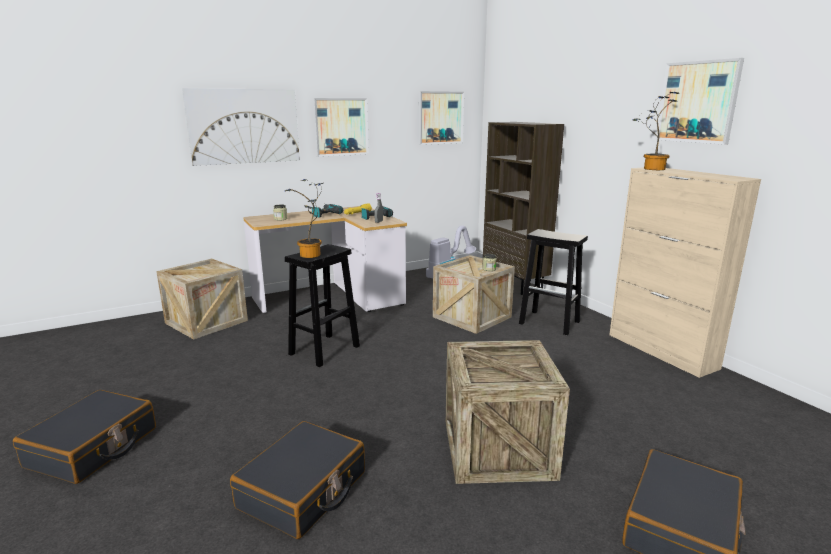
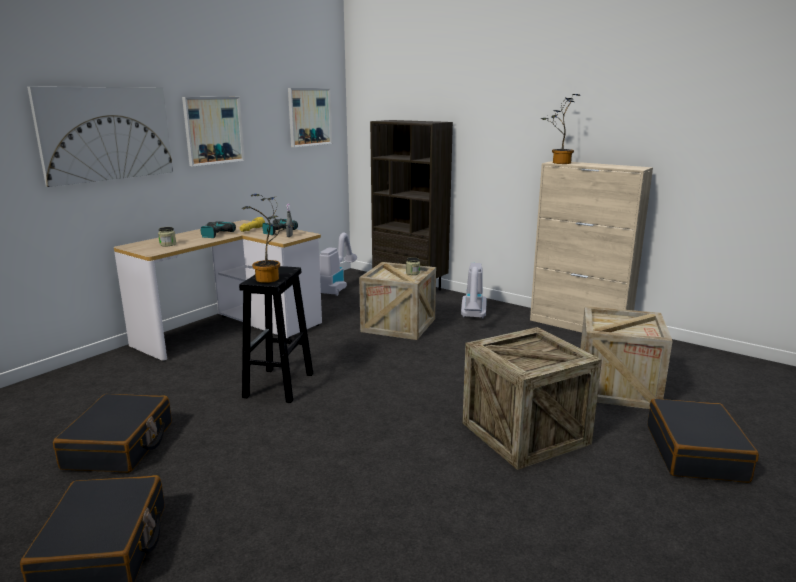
camera: 25 degrees left, 0 degrees up
crate [156,259,248,339] -> crate moved to [580,306,672,409]
black suitcase [230,421,365,539] -> black suitcase moved to [53,394,172,473]
black stool [519,229,588,335] -> vacuum cleaner [461,263,487,319]
picture [656,58,744,145] -> none

